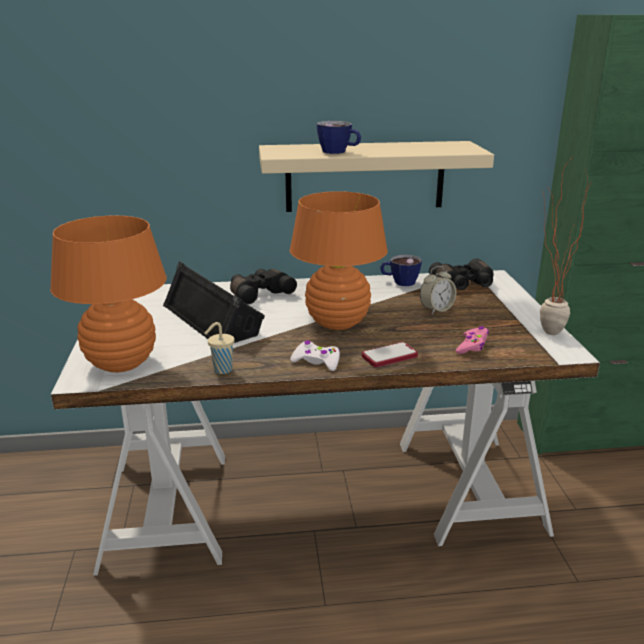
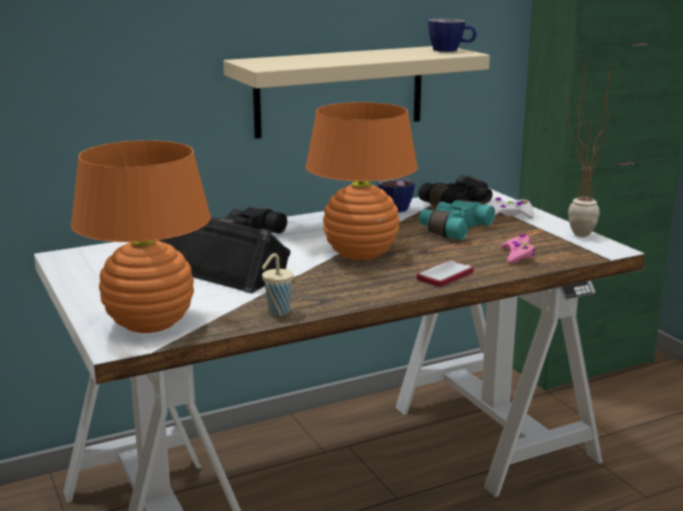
camera: 20 degrees left, 5 degrees down
white game controller [290,340,340,371] -> white game controller moved to [489,198,534,218]
cup [317,121,361,154] -> cup moved to [428,18,477,52]
alarm clock [420,266,456,314] -> turquoise binoculars [419,200,495,240]

